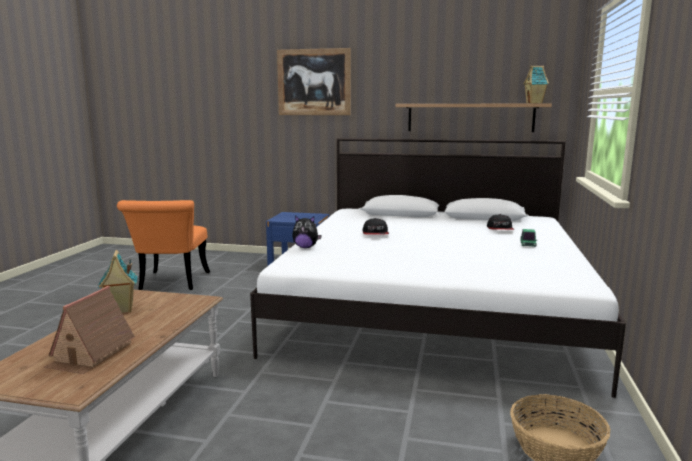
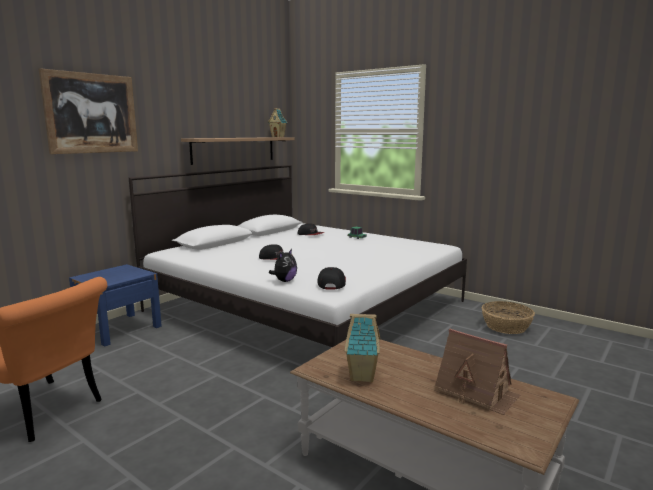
camera: 65 degrees left, 0 degrees up
none -> cap [317,267,346,290]

